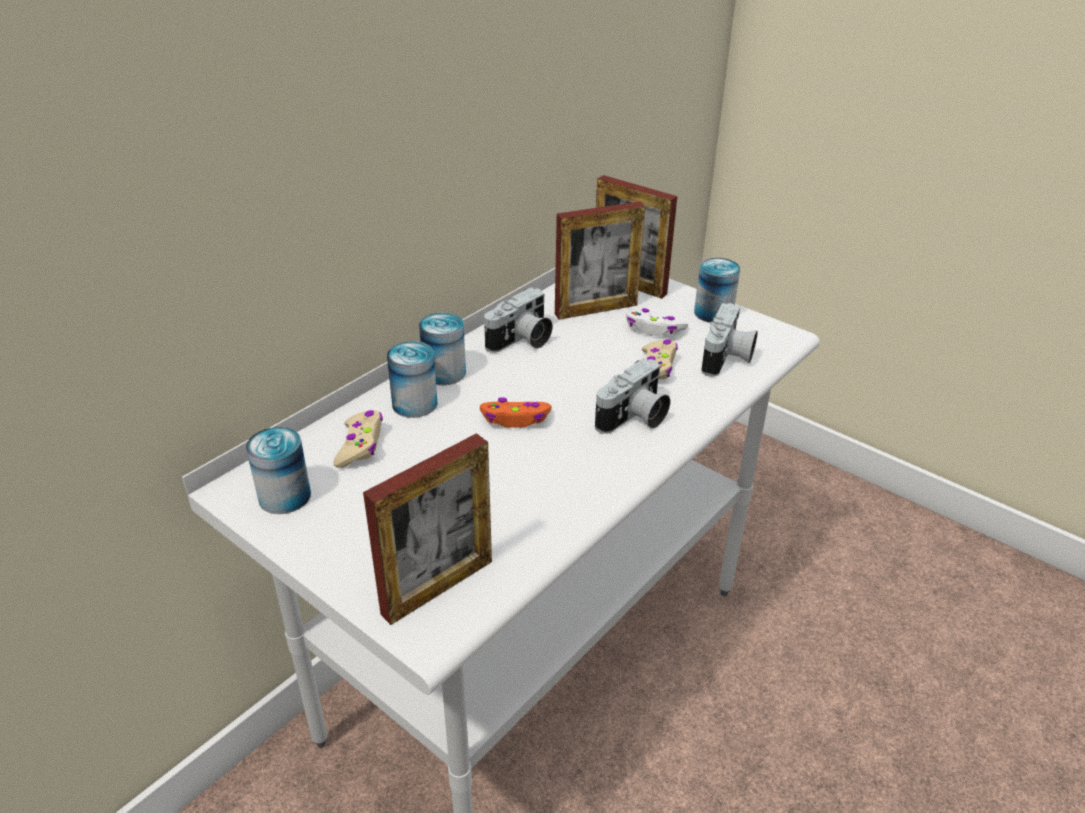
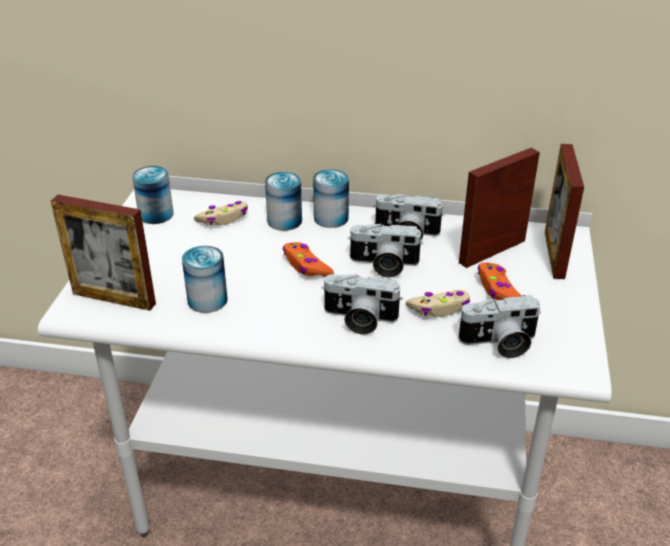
camera: 60 degrees right, 0 degrees up
picture frame [555,201,645,320] -> picture frame turned 105 degrees clockwise [459,148,540,268]
white game controller [626,308,688,336] -> orange game controller [478,262,521,300]
can [694,258,740,323] -> can moved to [182,246,228,313]
none -> camera [348,224,423,278]

